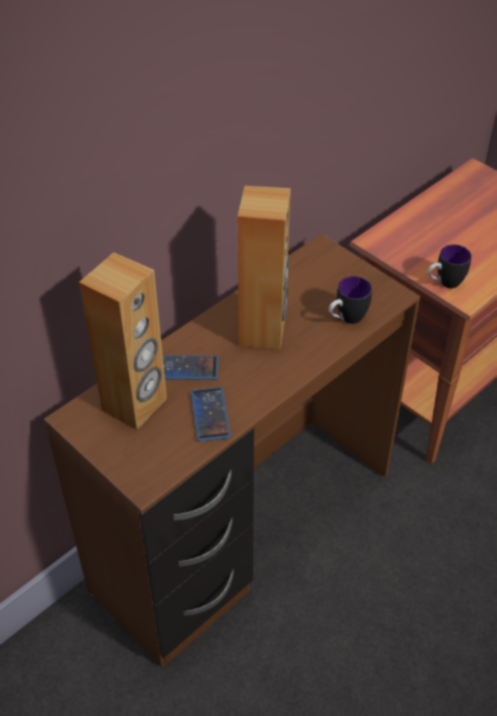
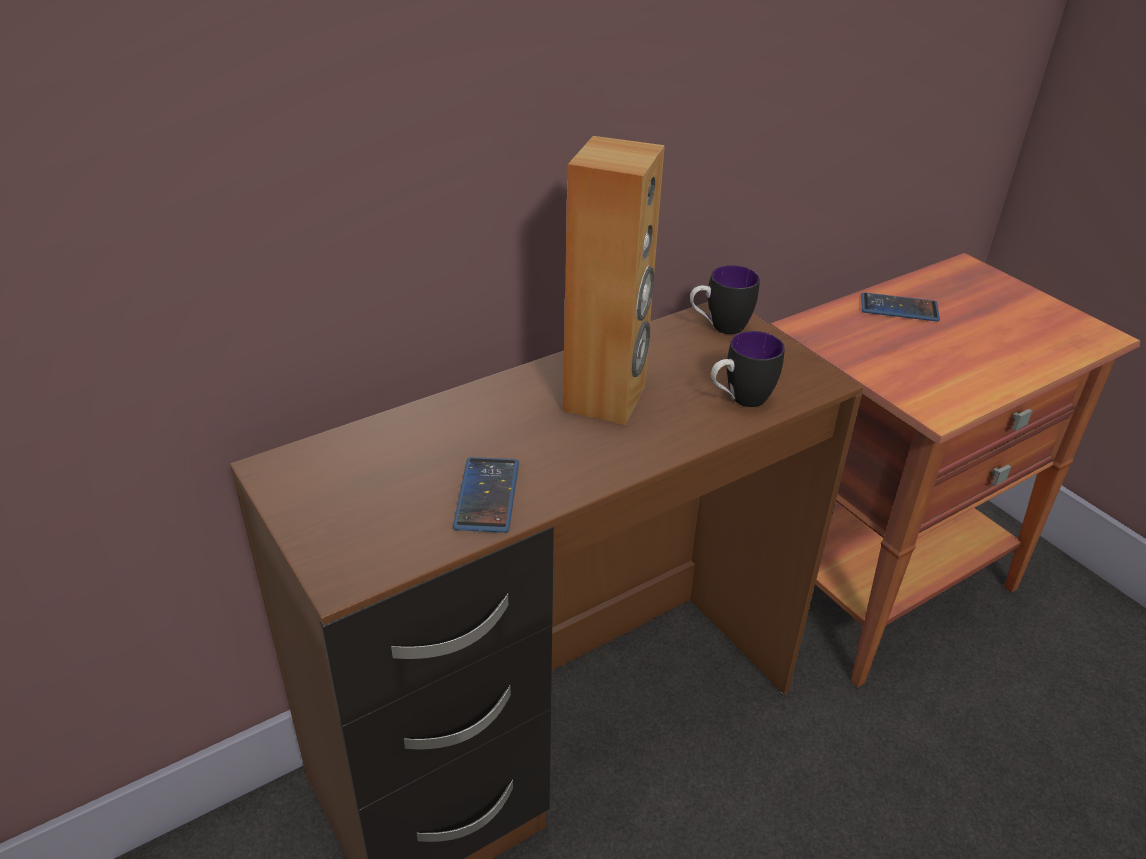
camera: 10 degrees right, 10 degrees down
brown speaker [79,252,167,430] -> none
phone [163,355,219,380] -> phone moved to [861,292,940,321]
mug [428,245,472,288] -> mug moved to [690,265,760,334]

